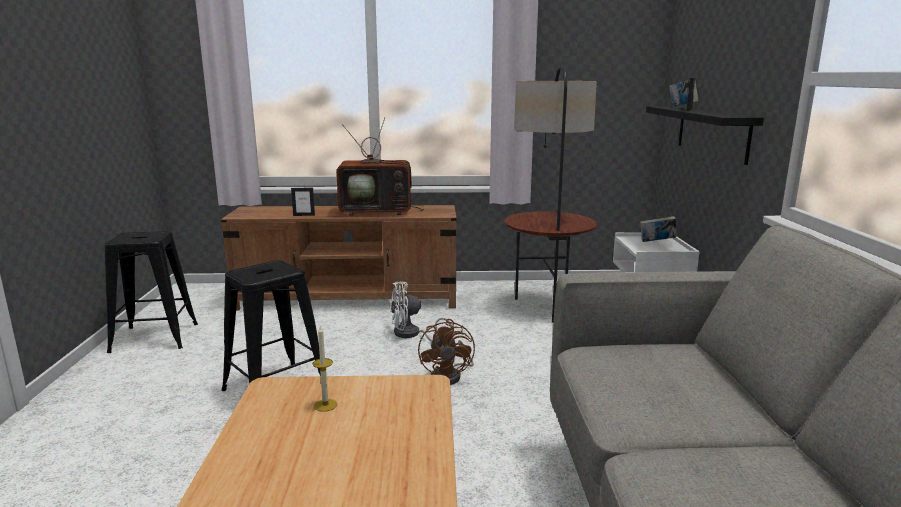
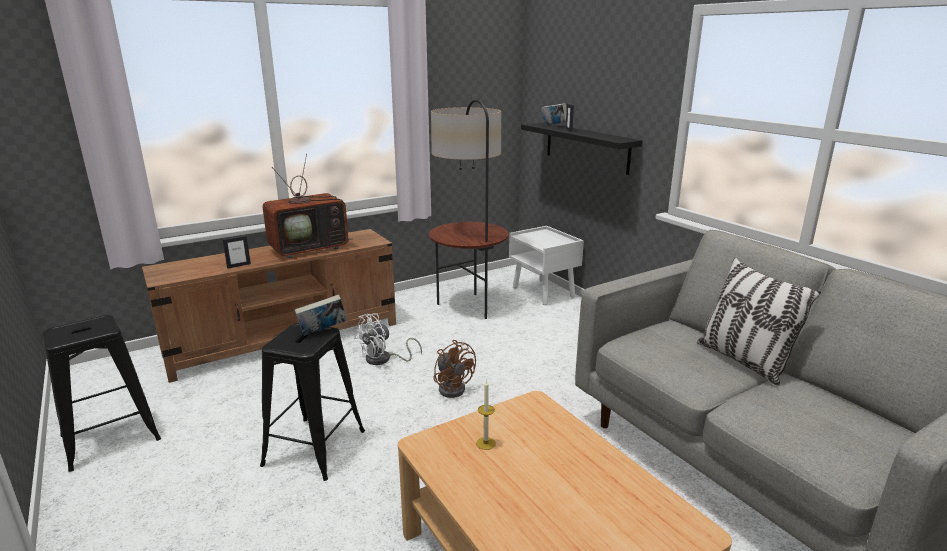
camera: 30 degrees left, 5 degrees up
book [640,216,676,242] -> book moved to [294,295,347,336]
none -> pillow [697,258,821,386]

